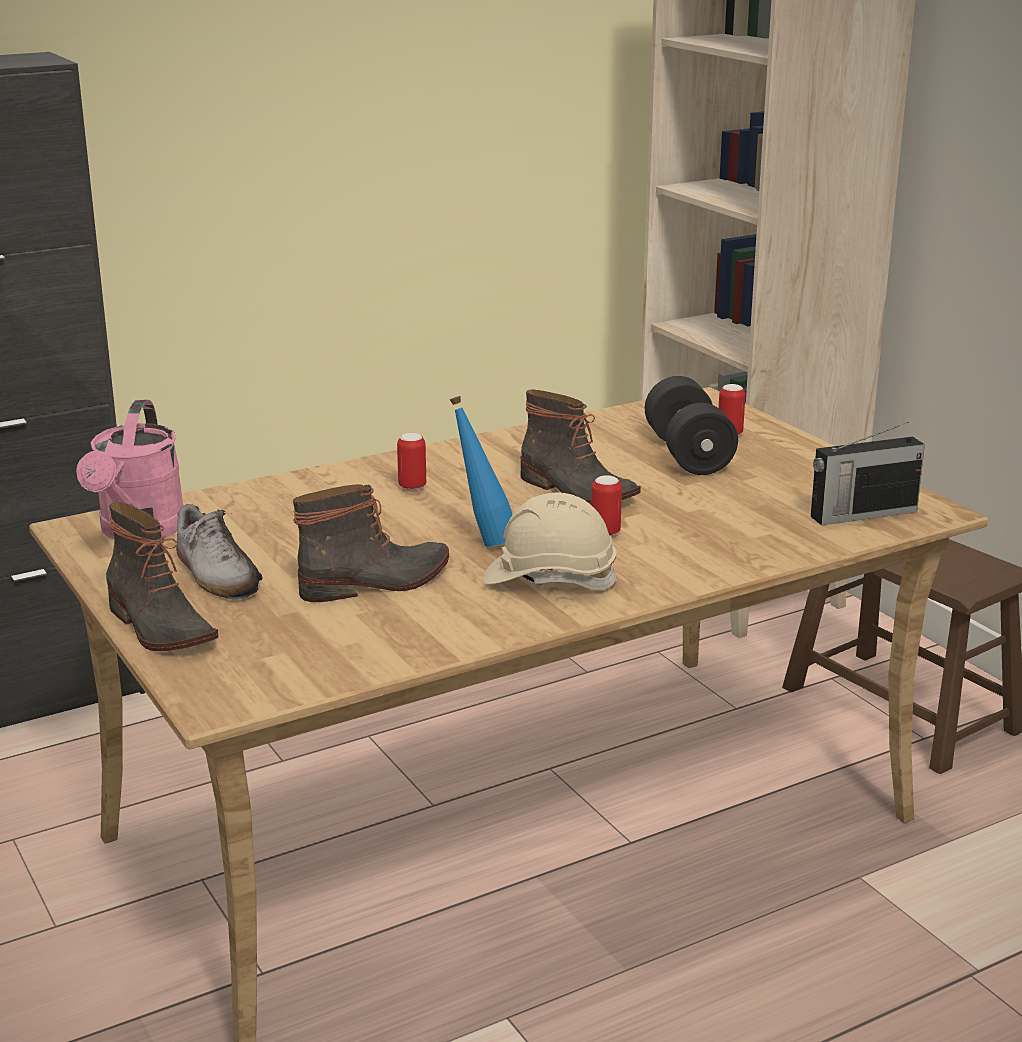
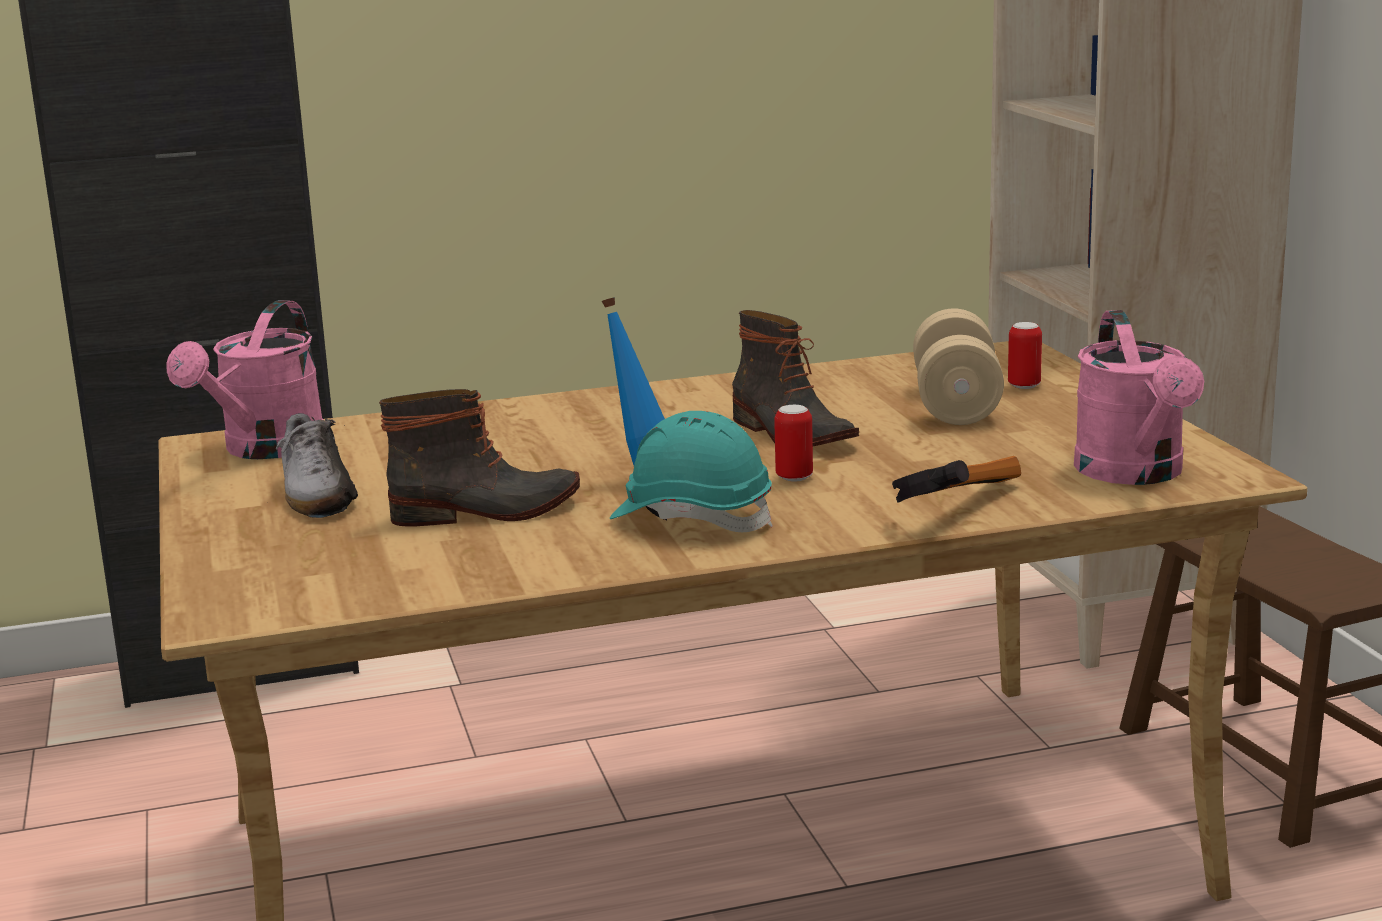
camera: 15 degrees right, 5 degrees down
boot [106,502,219,651] -> none
can [397,433,426,491] -> none
beige hard hat [484,492,618,590] -> turquoise hard hat [610,411,773,532]
black dumbbell [645,376,738,475] -> beige dumbbell [913,308,1004,425]
radio [811,422,925,525] -> pink watering can [1074,310,1204,485]
none -> hammer [892,456,1021,503]

